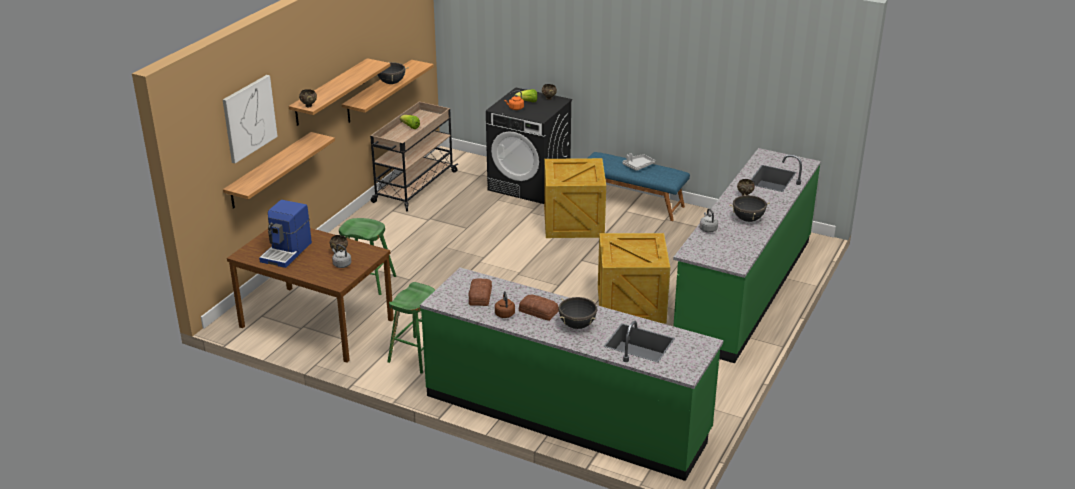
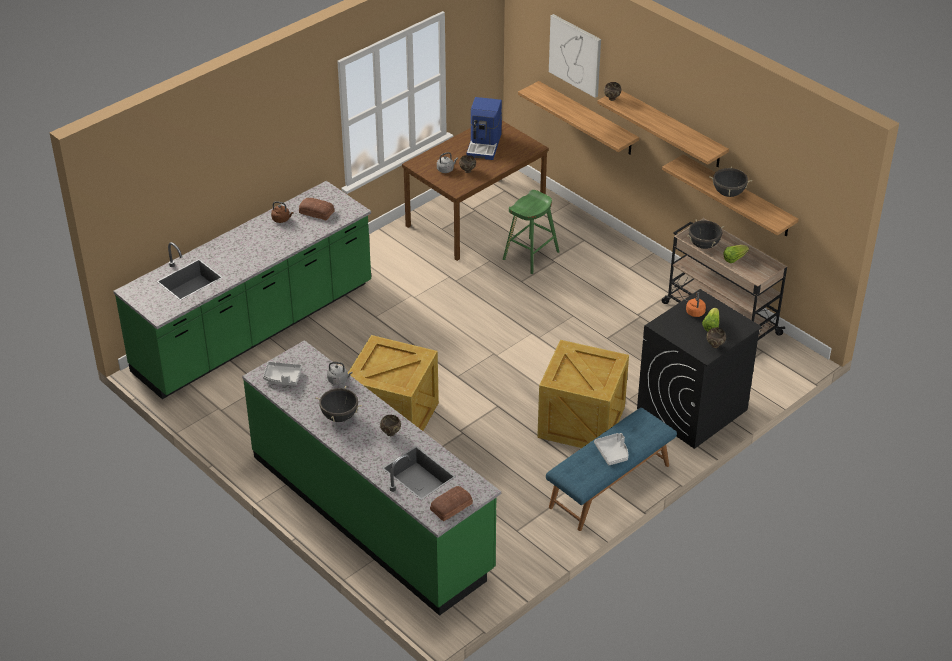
camera: 110 degrees right, 10 degrees up
coffee machine [259,200,312,268] -> coffee machine turned 120 degrees counterclockwise [466,97,502,160]
green stool [388,282,435,374] -> none
bread [519,295,559,321] -> bread moved to [430,486,473,521]
black cooking pot [558,297,597,329] -> black cooking pot moved to [687,219,724,249]
none -> grey tray [263,362,302,386]

